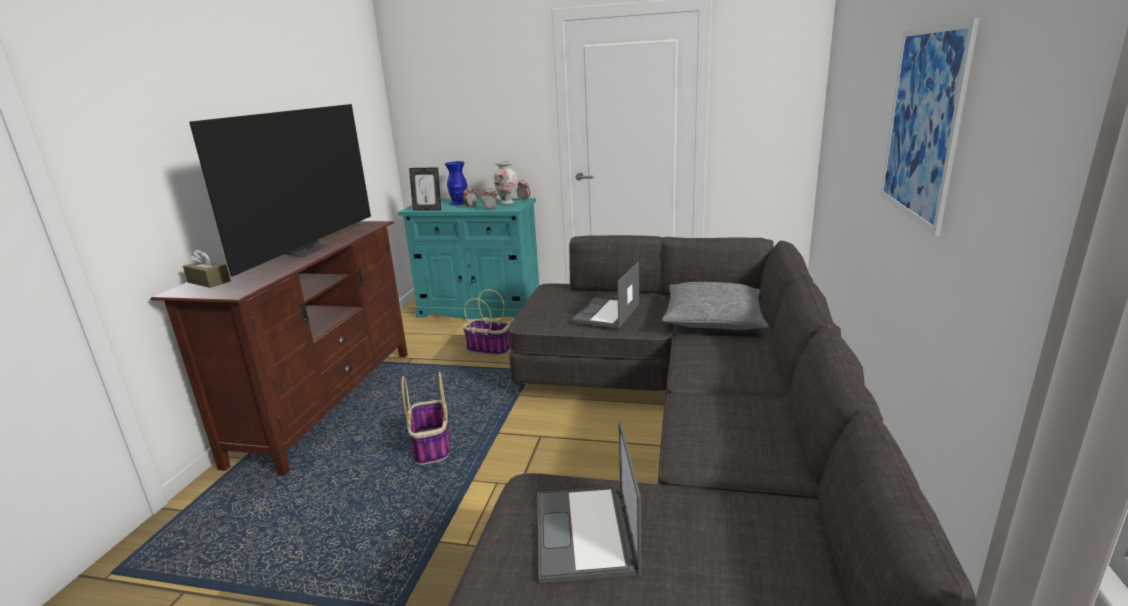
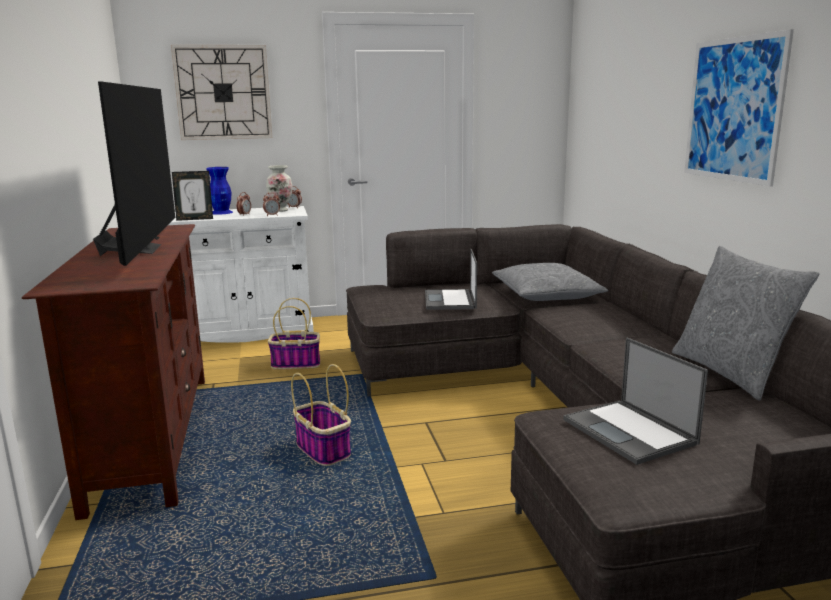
camera: 25 degrees left, 5 degrees down
brown tissue box [183,249,231,288] -> none
turquoise cabinet [398,198,539,319] -> white cabinet [169,206,314,343]
none -> wall clock [171,45,272,140]
none -> grey pillow [672,246,820,401]

